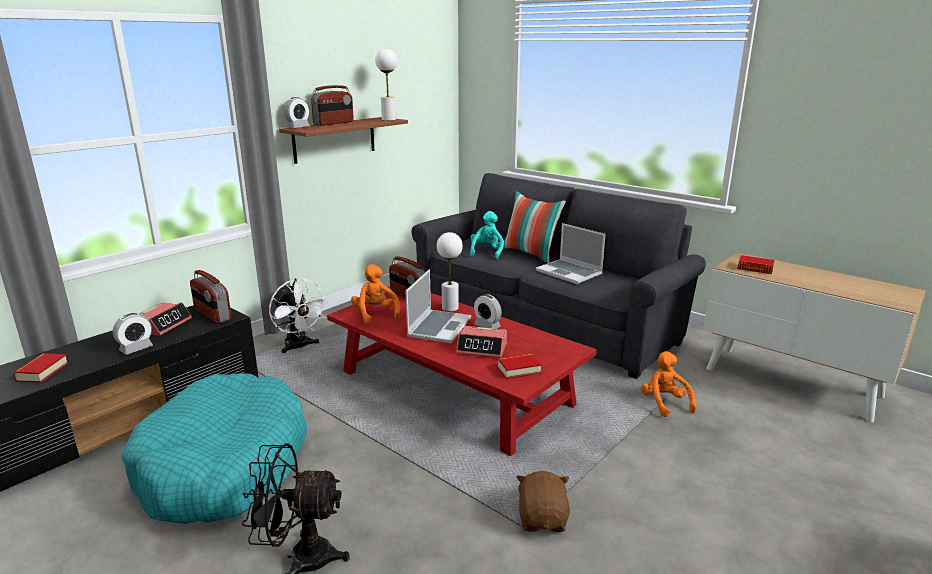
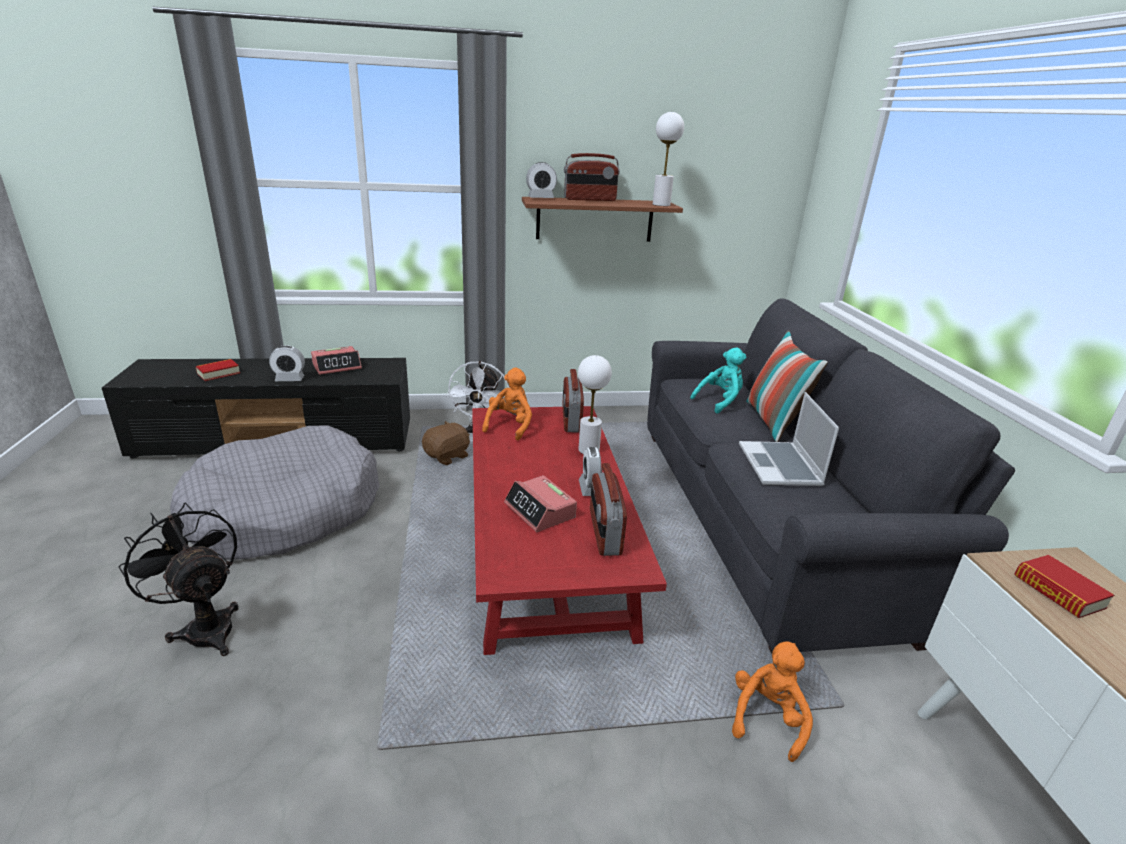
camera: 40 degrees right, 5 degrees up
turquoise dog bed [121,373,307,524] -> grey dog bed [170,426,379,560]
radio [190,270,232,323] -> radio moved to [590,463,627,556]
laptop [405,269,471,343] -> none
book [498,354,542,379] -> none
brown plush toy [516,471,570,532] -> brown plush toy moved to [422,421,470,465]

